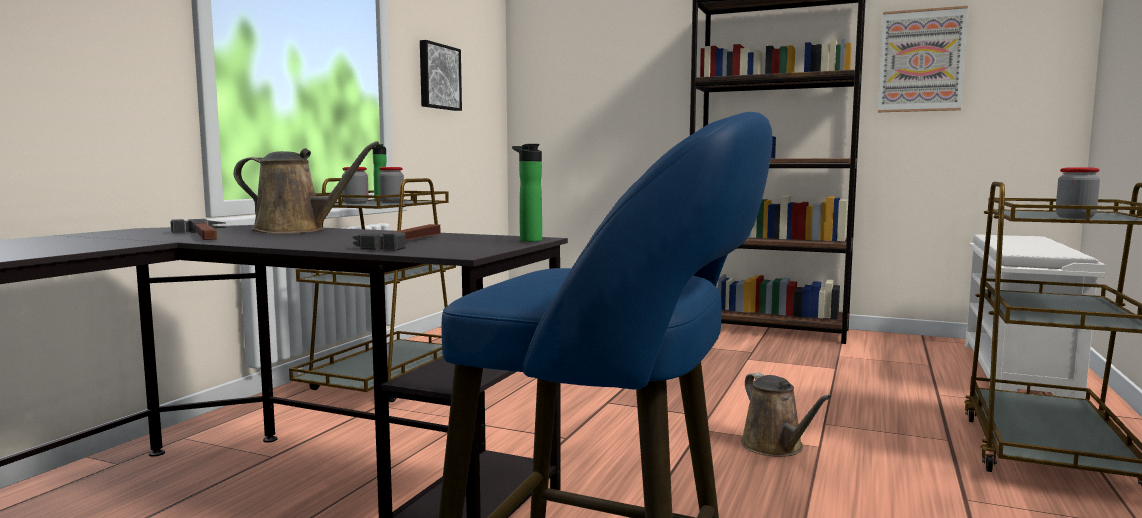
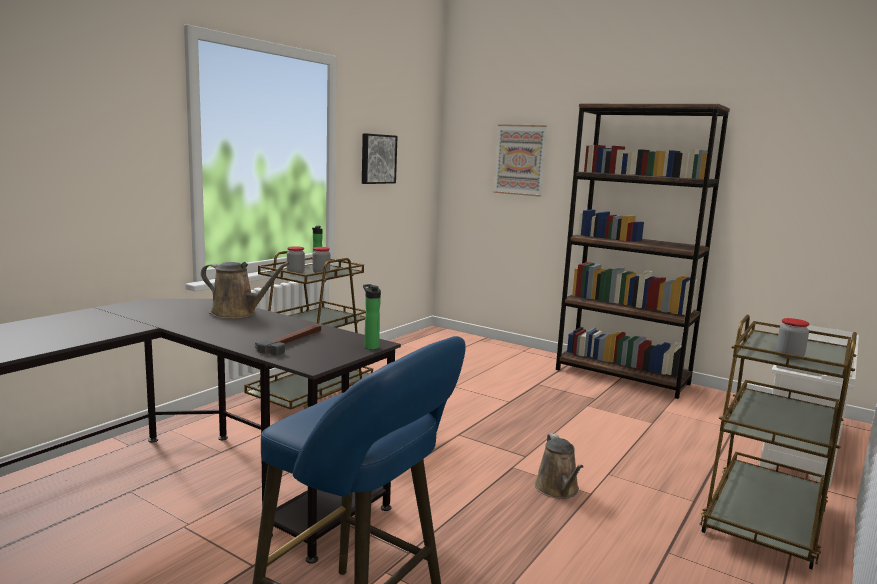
camera: 10 degrees right, 5 degrees up
hammer [170,219,227,240] -> none
picture [878,6,968,112] -> picture moved to [494,124,547,197]

